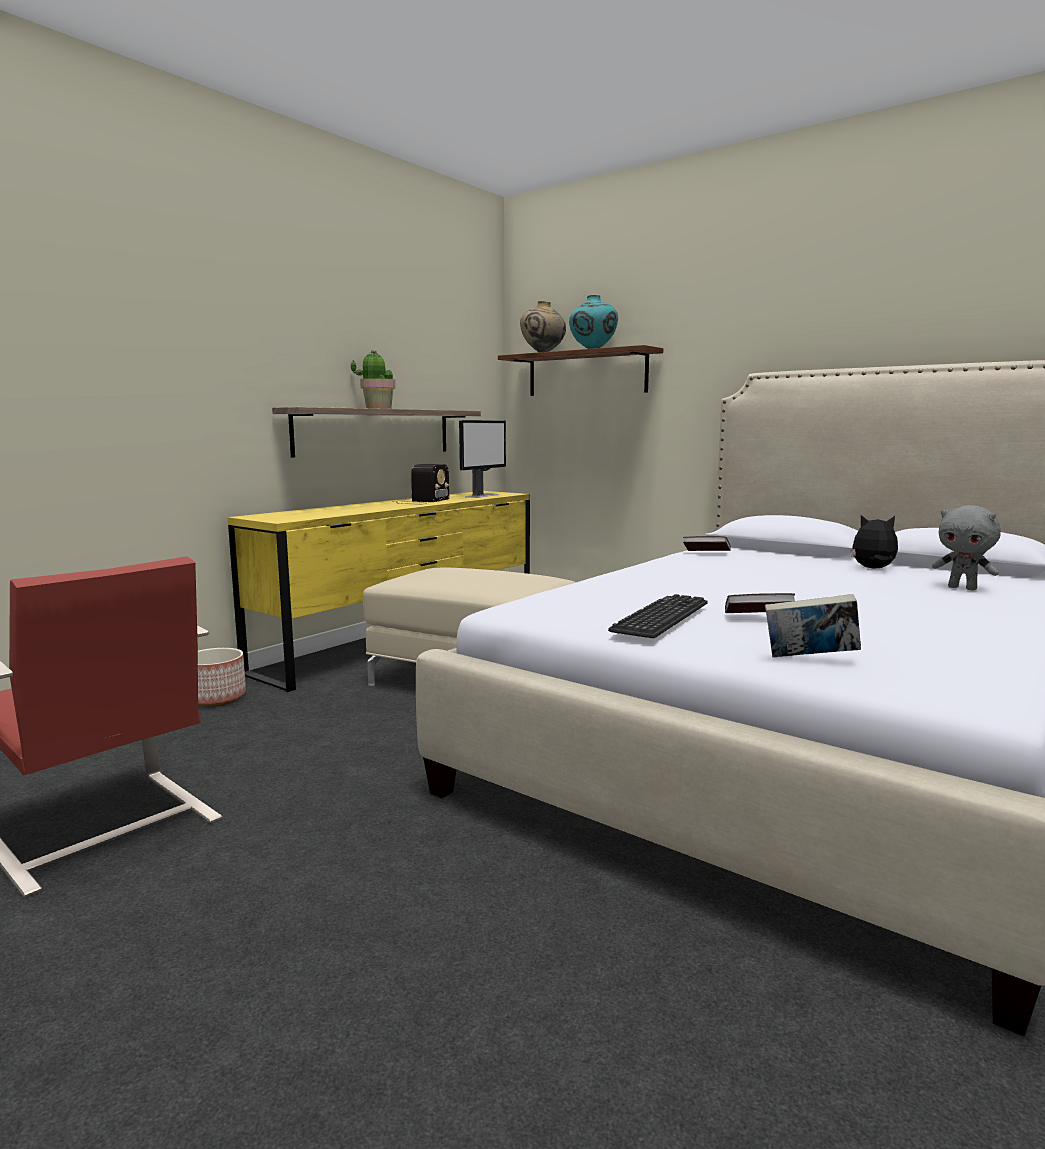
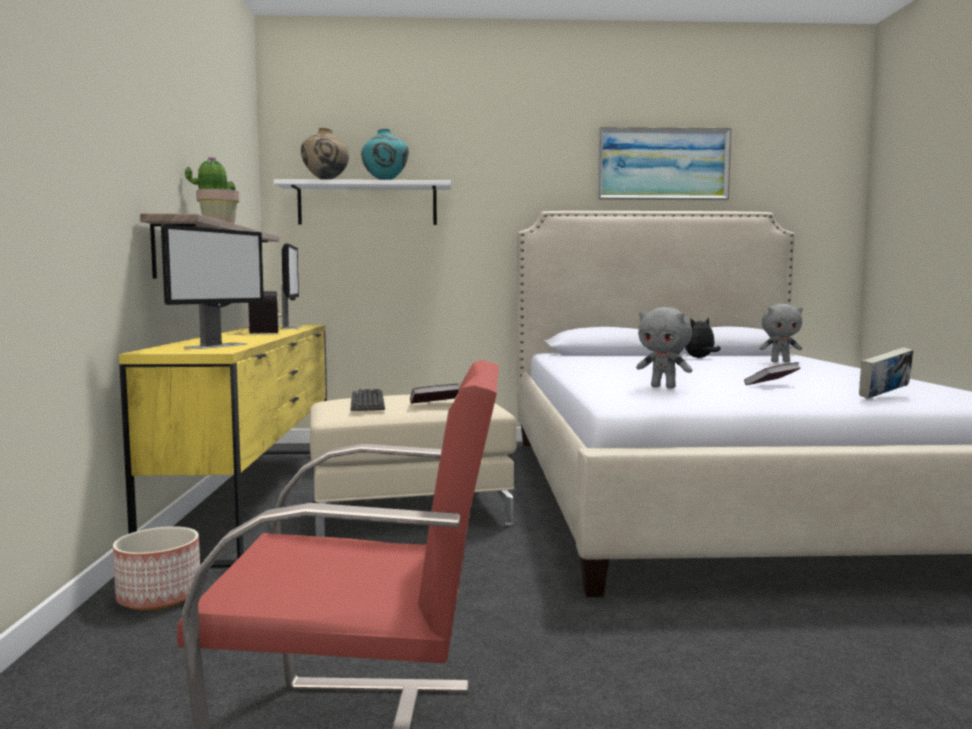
camera: 40 degrees left, 5 degrees down
brown shelf [498,345,663,396] -> white shelf [274,179,451,225]
keyboard [608,594,708,638] -> keyboard moved to [350,389,385,411]
book [683,536,731,551] -> book moved to [410,384,459,404]
none -> monitor [161,224,264,349]
none -> picture [597,127,732,200]
none -> grey plush toy [636,307,692,388]

